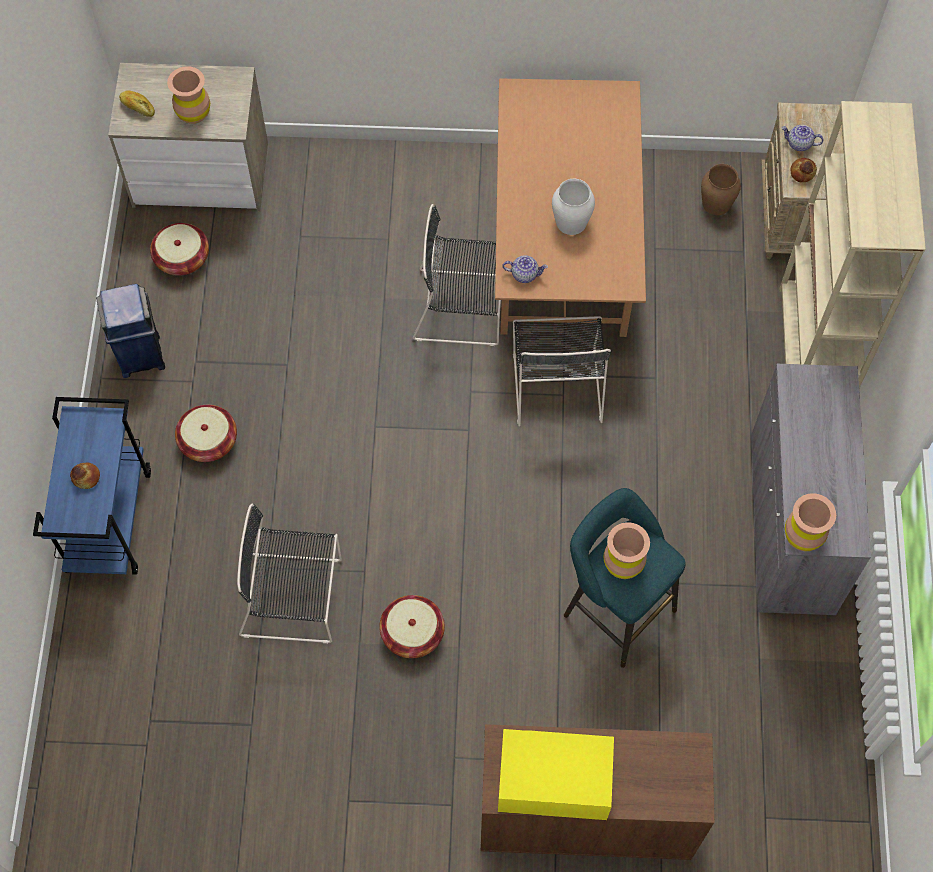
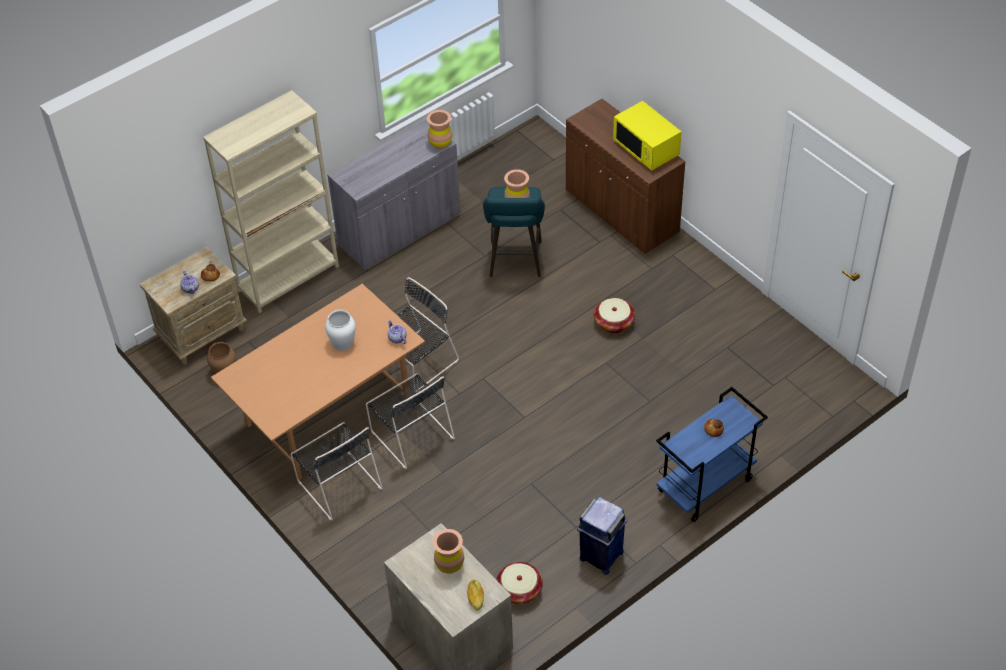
camera: 130 degrees left, 15 degrees down
basket [175,405,237,462] -> none
black chair [237,504,342,644] -> black chair moved to [291,422,383,521]

